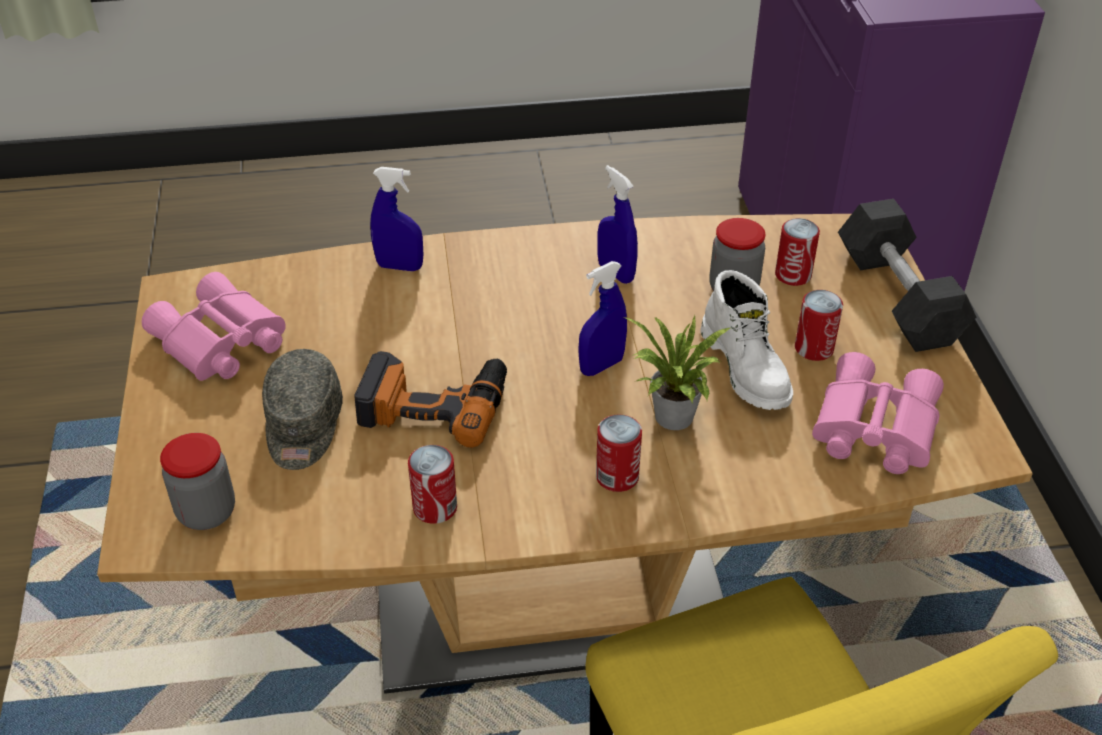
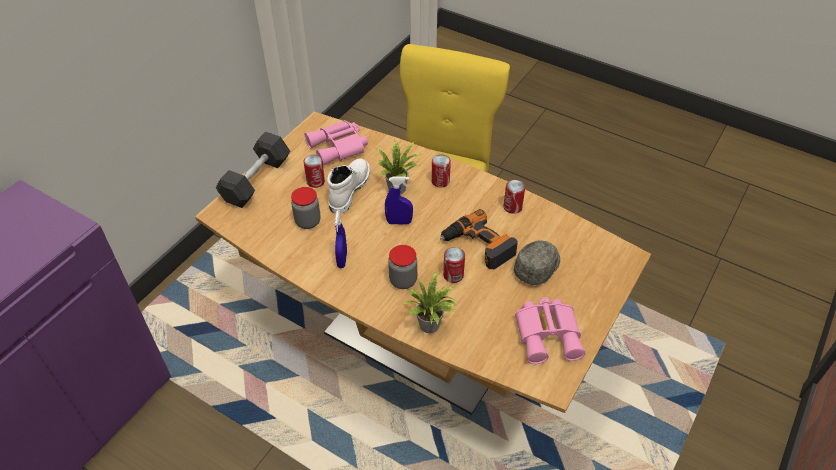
camera: 140 degrees left, 5 degrees up
jar [160,433,235,530] -> jar moved to [388,245,417,289]
blue spray bottle [370,167,423,271] -> potted plant [402,270,459,333]
can [775,218,820,286] -> can moved to [443,247,465,283]

